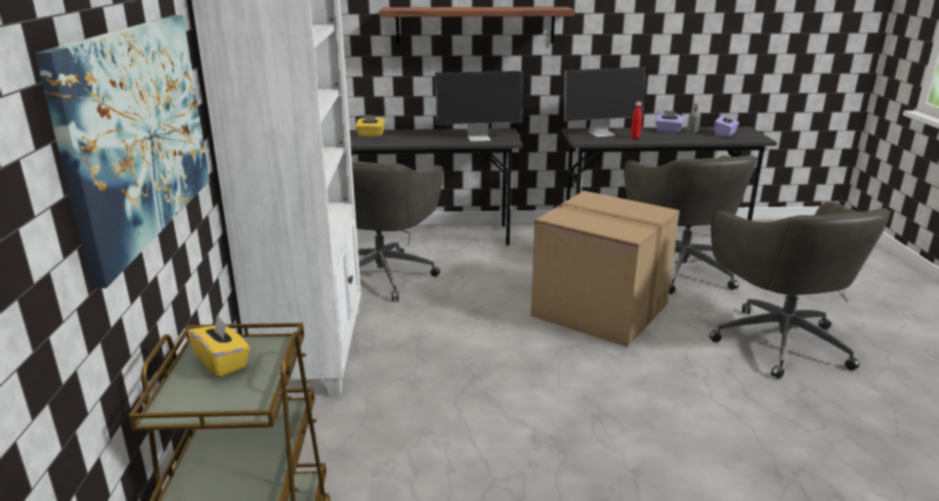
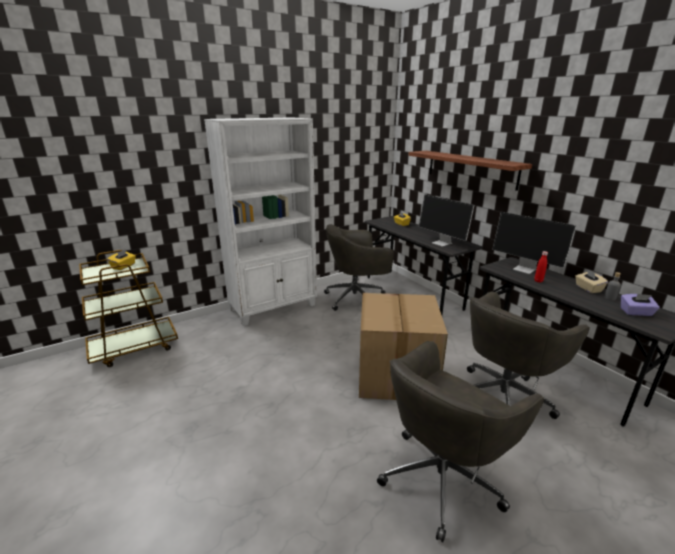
camera: 60 degrees right, 0 degrees up
picture [35,15,210,288] -> none
purple tissue box [655,110,684,133] -> beige tissue box [575,269,608,293]

